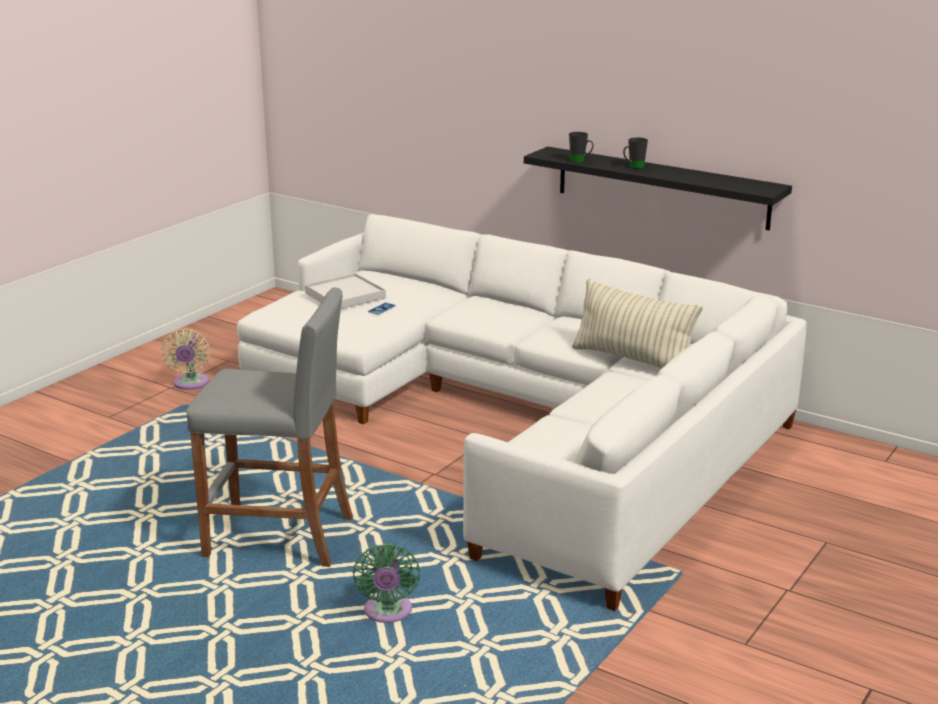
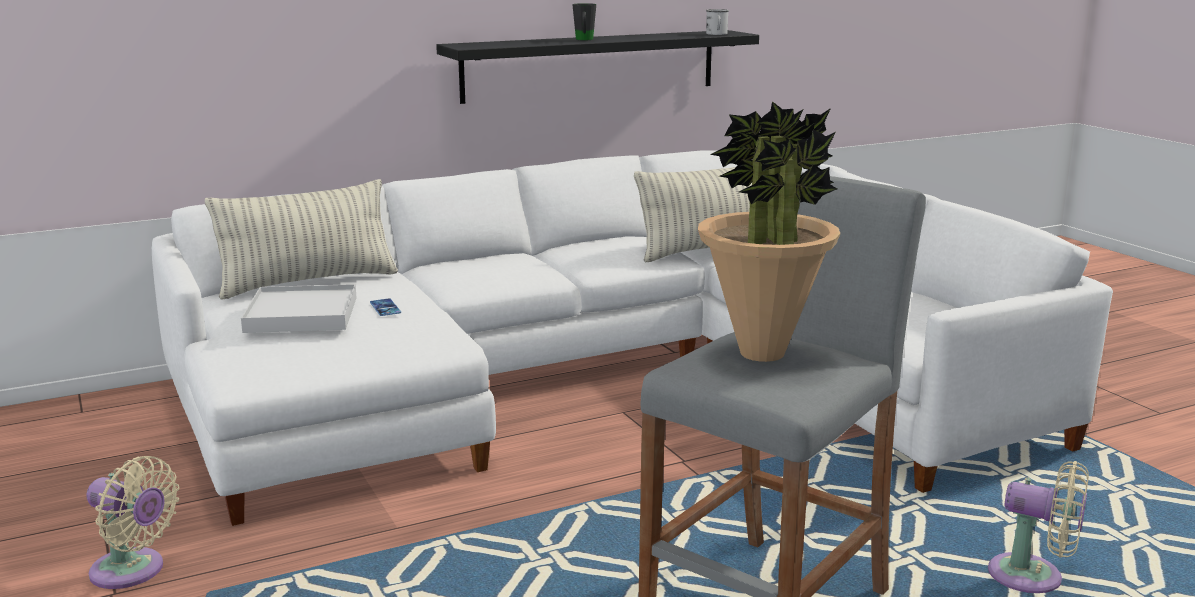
camera: 60 degrees left, 5 degrees down
green fan [353,543,420,623] -> beige fan [988,461,1089,593]
black mug [569,132,594,163] -> none
none -> pillow [205,179,398,300]
none -> potted plant [698,101,840,362]
none -> white mug [706,9,729,35]

